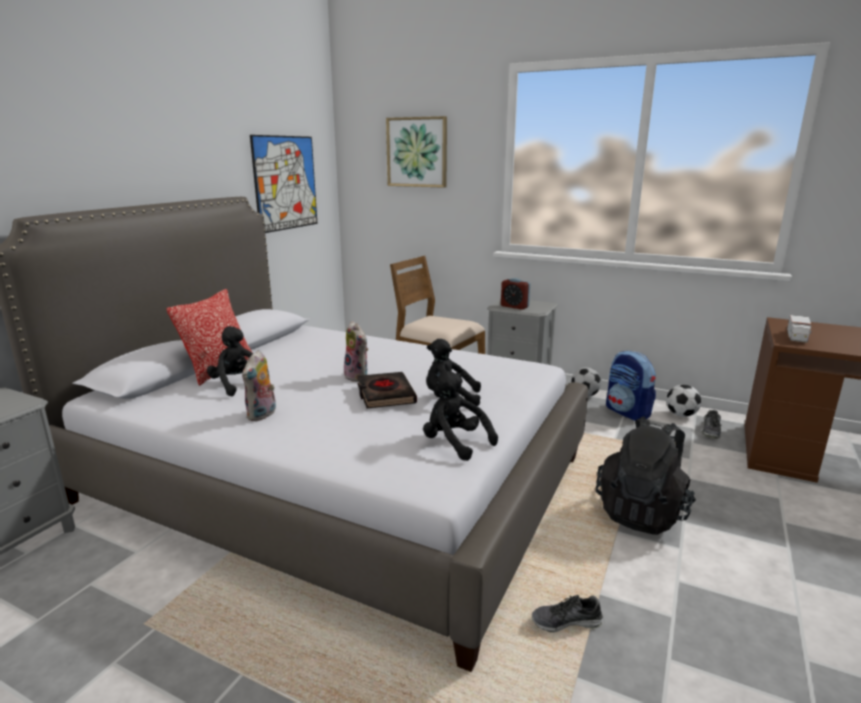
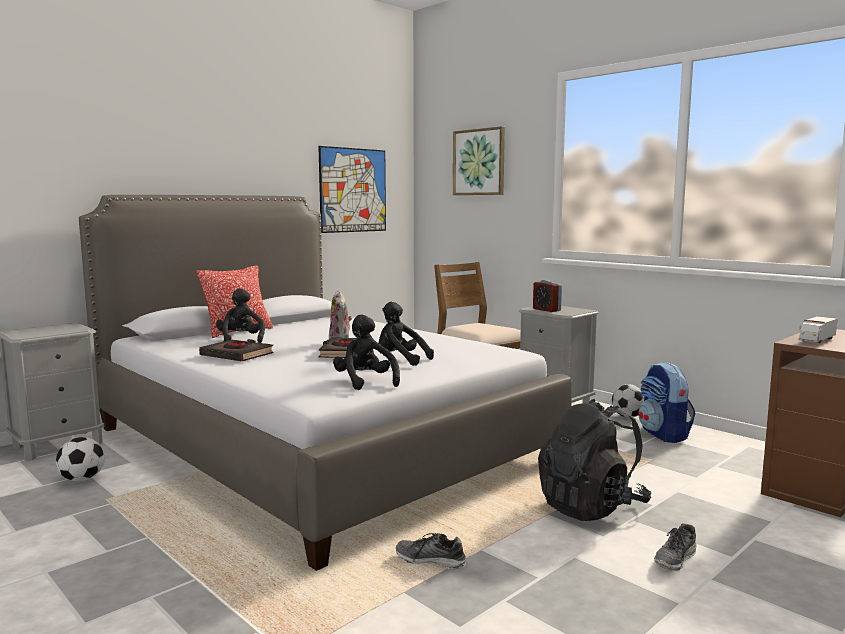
camera: 20 degrees right, 10 degrees down
plush toy [242,350,276,421] -> black book [199,339,273,362]
football [666,385,701,417] -> football moved to [56,437,105,482]
shoe [702,410,722,439] -> shoe moved to [654,523,697,571]

